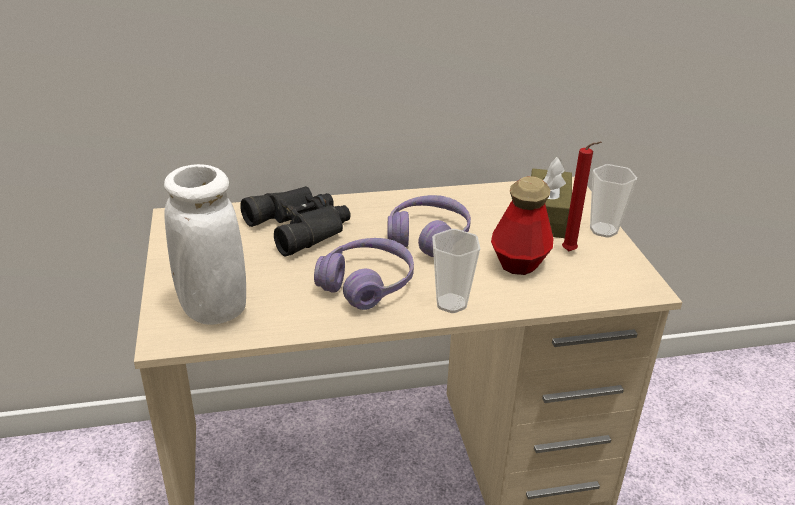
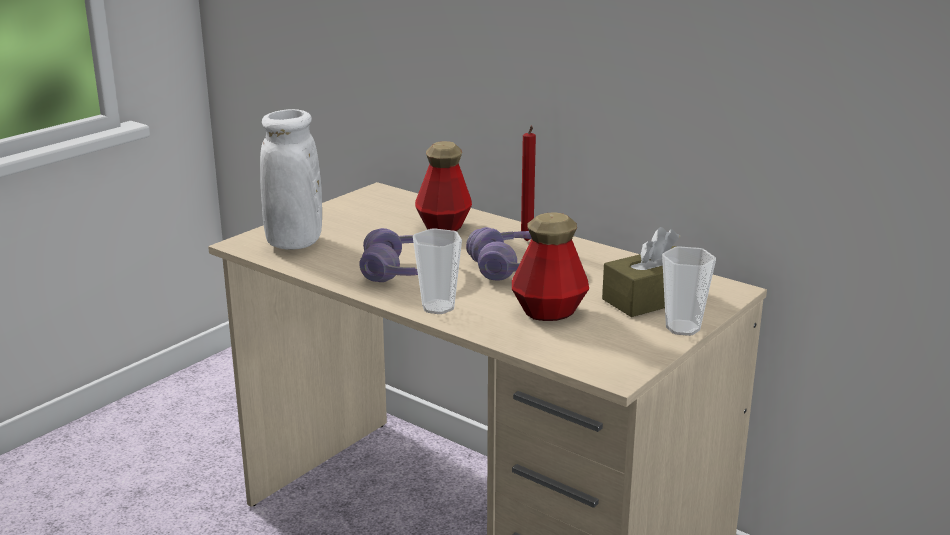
camera: 50 degrees right, 10 degrees down
black binoculars [240,186,350,257] -> bottle [415,141,472,231]
red candle [562,142,602,251] -> red candle moved to [521,126,536,241]

